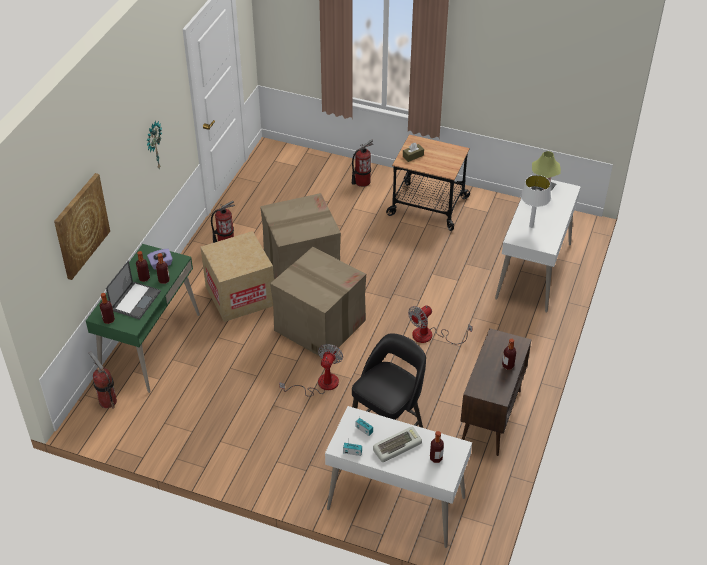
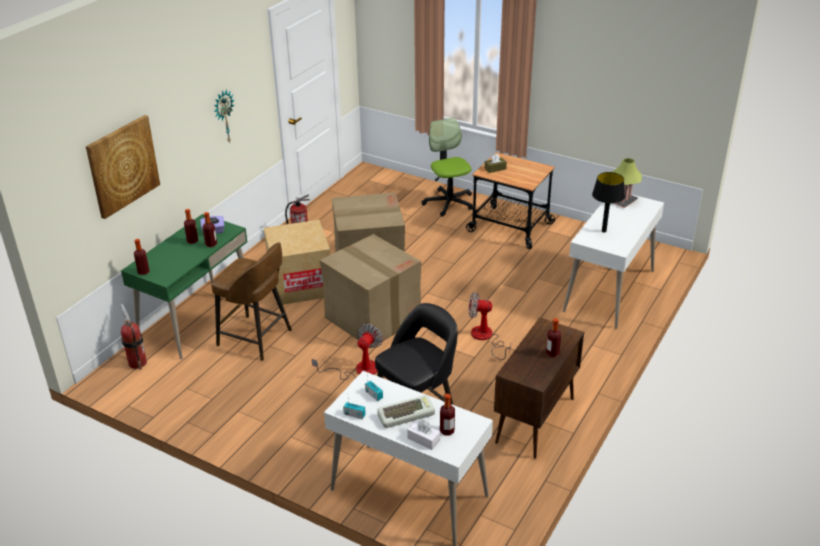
camera: 10 degrees right, 10 degrees down
laptop [106,260,161,320] -> none
fire extinguisher [352,140,374,187] -> office chair [422,118,473,216]
fan [408,305,473,344] -> fan turned 45 degrees clockwise [469,292,511,360]
white table lamp [521,175,551,228] -> black table lamp [592,172,625,233]
none -> brown stool [211,242,292,361]
none -> white tissue box [407,420,440,450]

